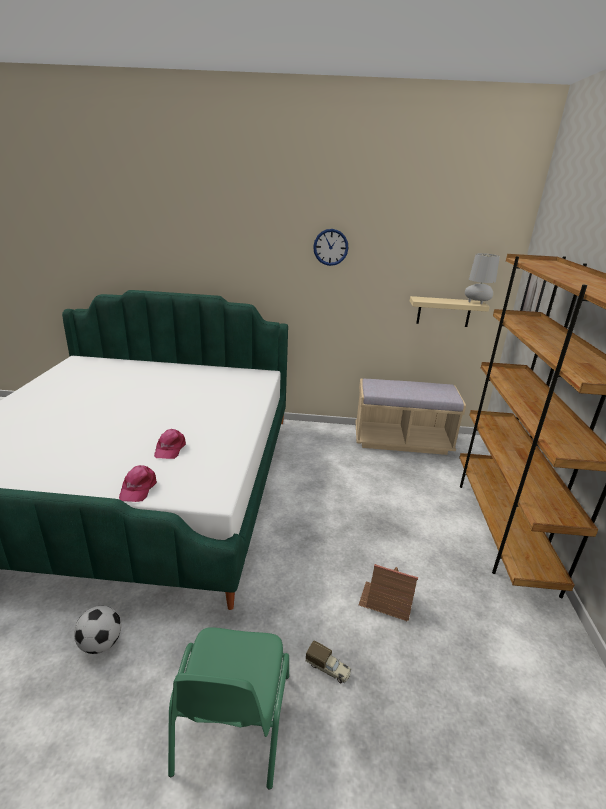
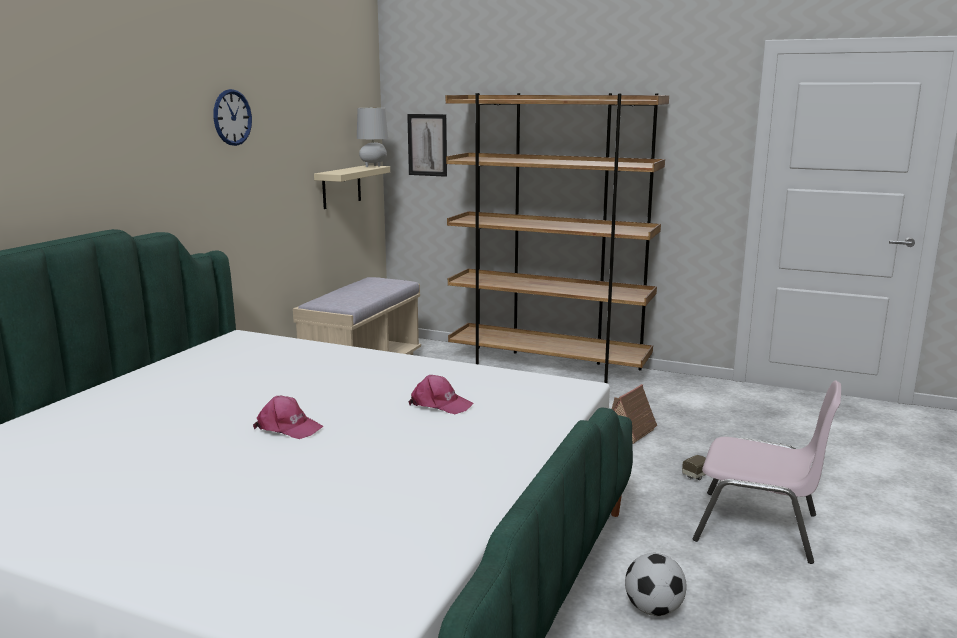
camera: 70 degrees left, 10 degrees down
pink cap [119,465,157,502] -> pink cap moved to [253,396,324,439]
green chair [168,627,289,790] -> pink chair [693,381,841,564]

